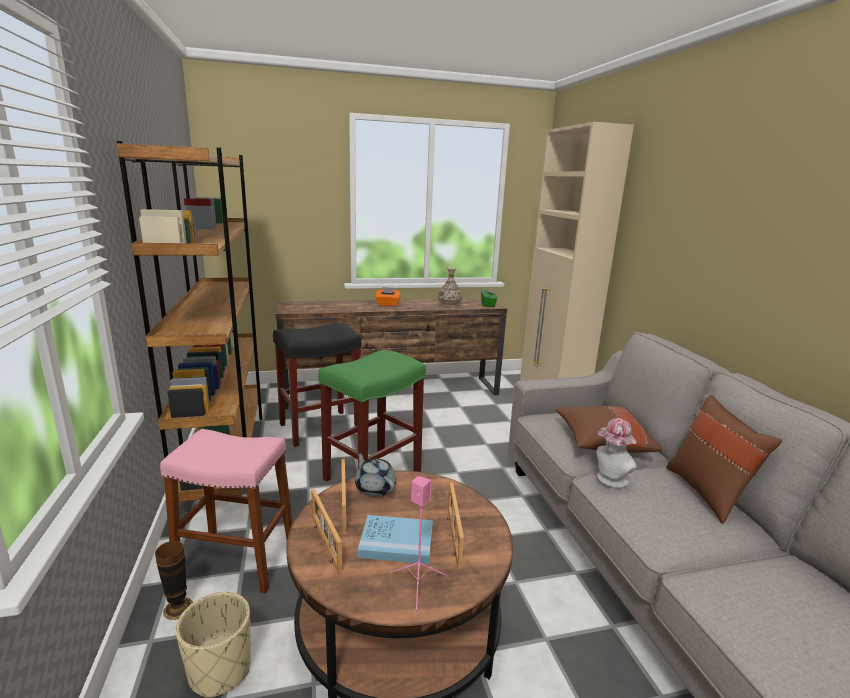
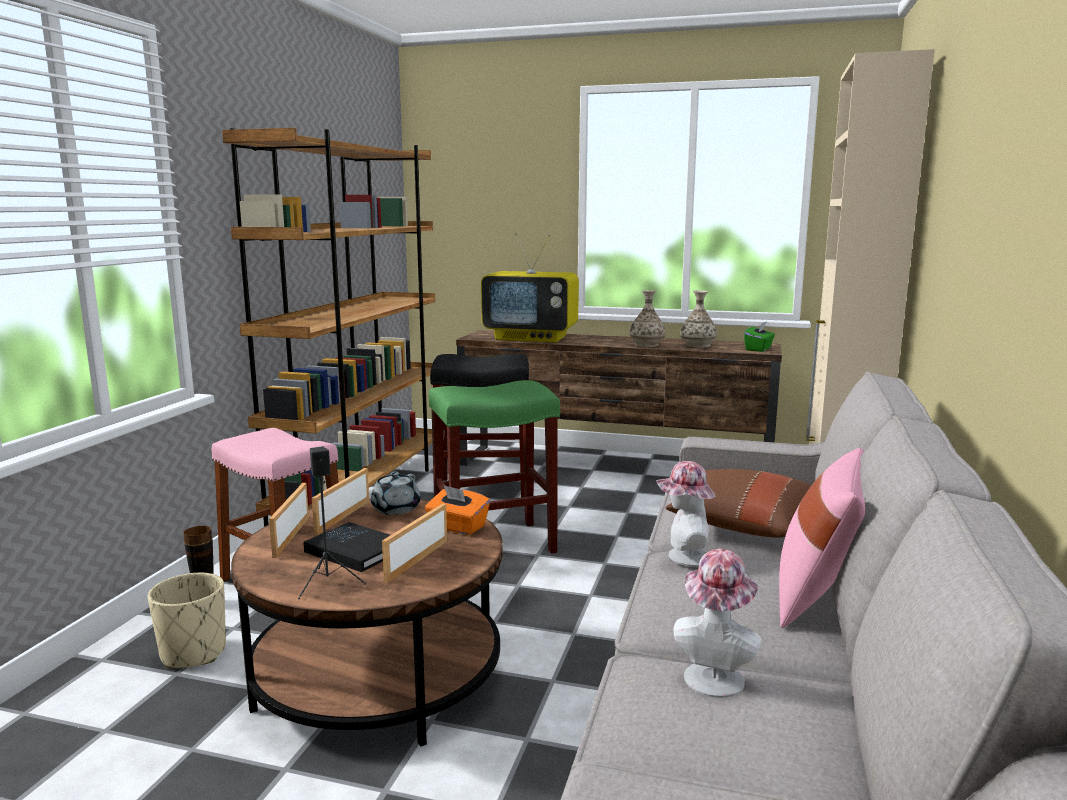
camera: 30 degrees right, 5 degrees down
grey teapot [355,451,396,497] -> grey teapot turned 150 degrees counterclockwise [371,472,421,515]
blue book [358,515,433,564] -> black book [303,522,390,572]
orange tissue box [376,287,400,307] -> orange tissue box moved to [425,485,490,535]
pink speaker [391,476,447,614] -> black speaker [298,446,366,599]
brown pillow [666,395,782,524] -> pink pillow [779,448,865,628]
none -> television [481,233,579,343]
none -> vase [630,290,666,347]
none -> hat [673,549,762,698]

